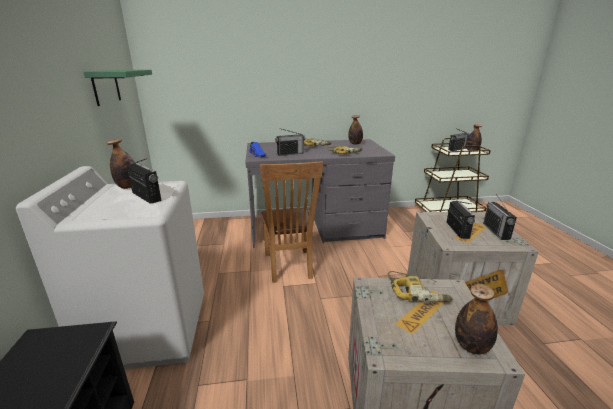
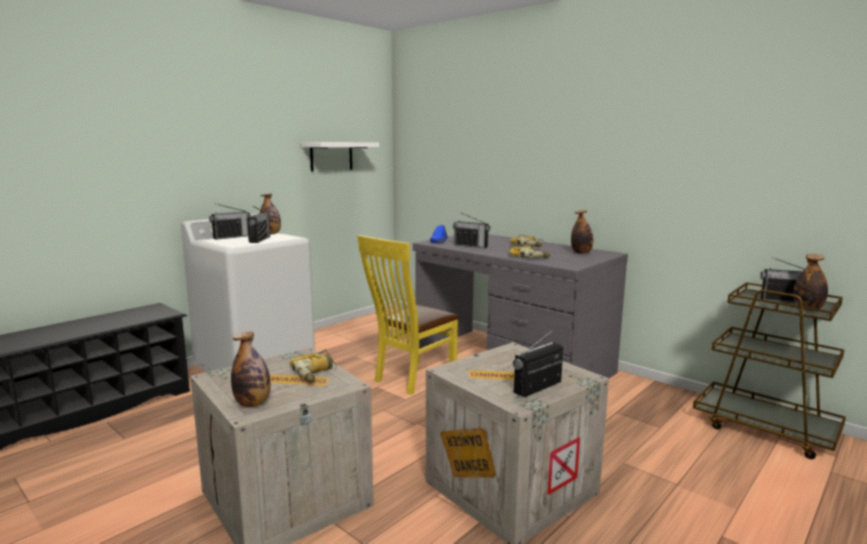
camera: 50 degrees right, 10 degrees down
green shelf [84,70,152,106] -> white shelf [301,142,379,171]
brown chair [260,161,323,283] -> yellow chair [357,235,460,395]
radio [447,201,475,239] -> radio moved to [209,203,251,240]

